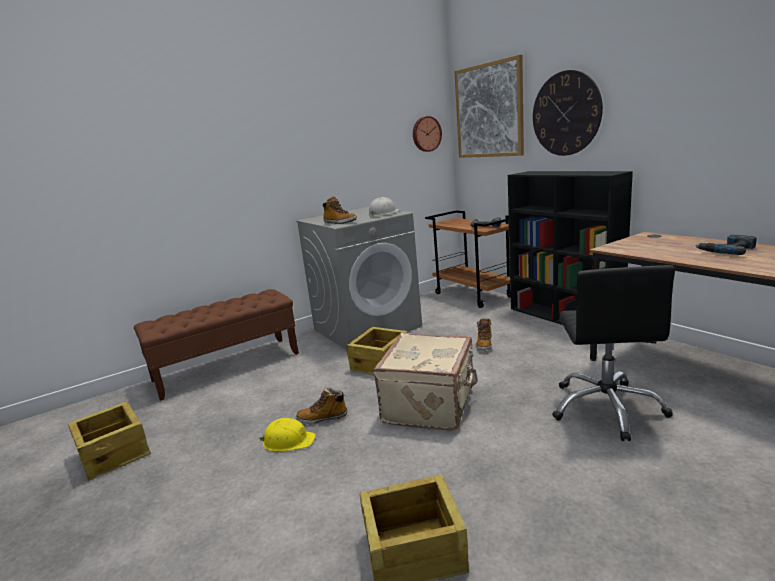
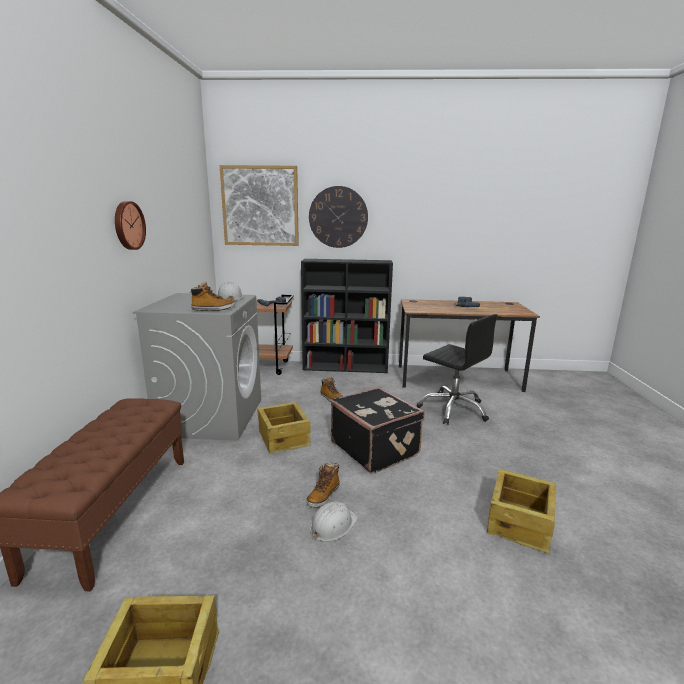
camera: 55 degrees left, 0 degrees up
yellow hard hat [259,418,316,452] -> white hard hat [310,501,358,542]
beige suitcase [373,333,478,431] -> black suitcase [331,387,425,473]
wall clock [413,116,442,152] -> wall clock moved to [115,201,146,250]

